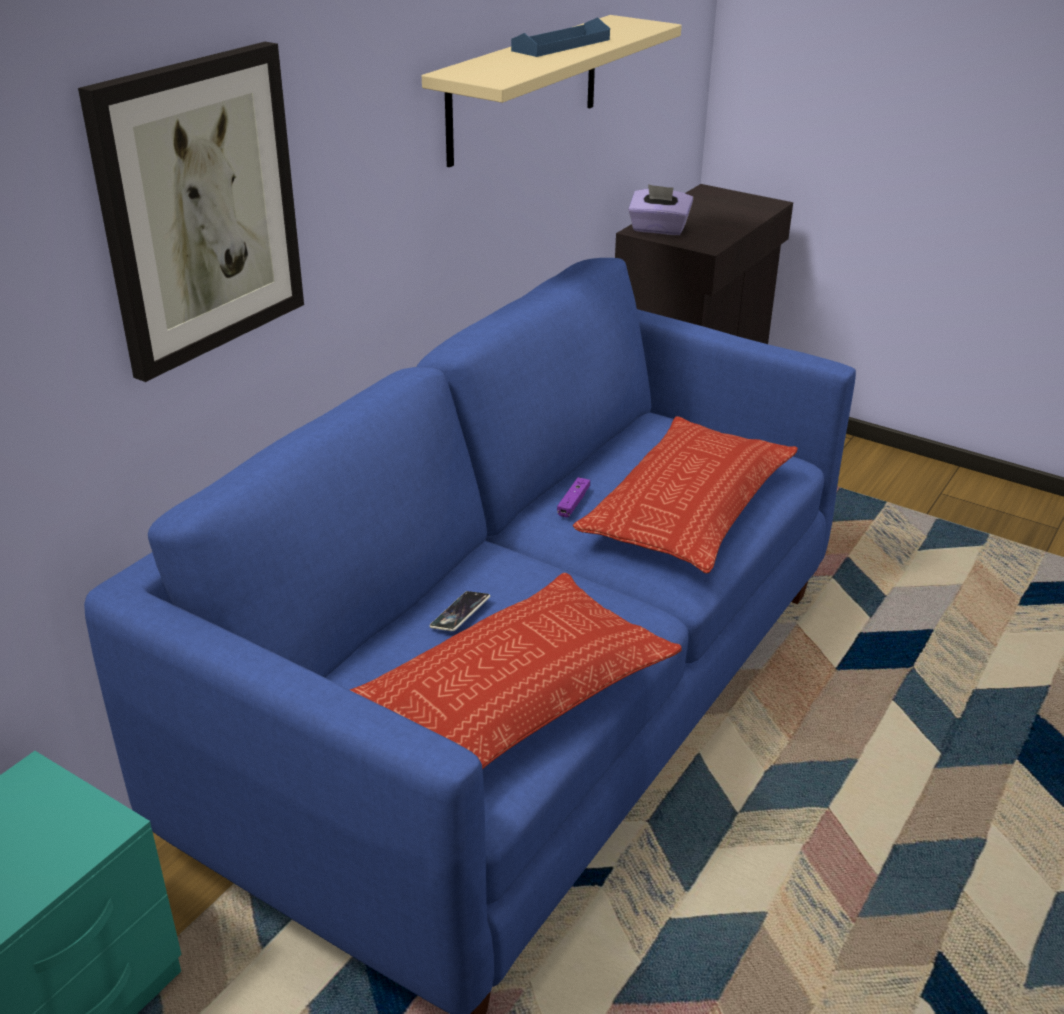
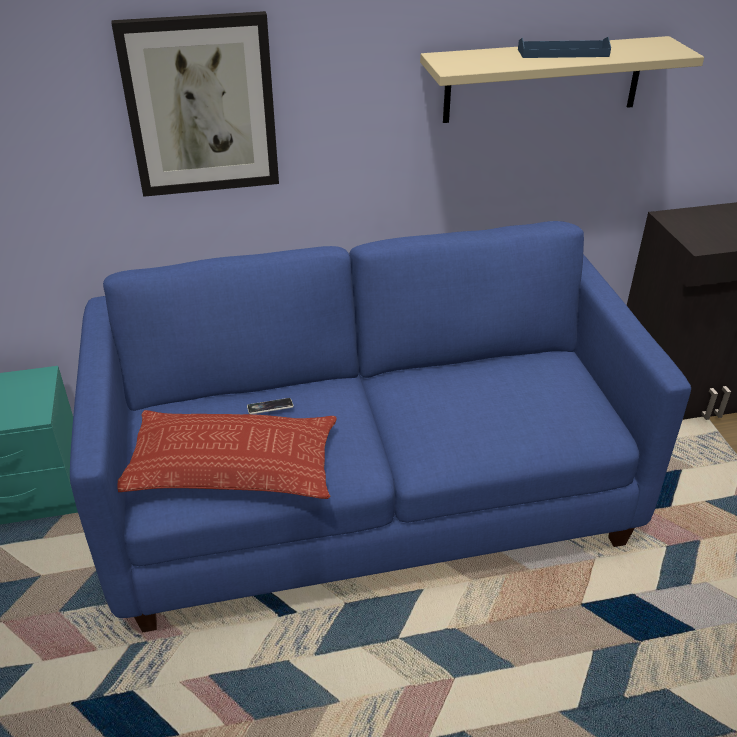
camera: 45 degrees right, 5 degrees up
purple game controller [557,477,590,518] -> none
pillow [573,416,798,573] -> none
purple tissue box [628,184,693,235] -> none

